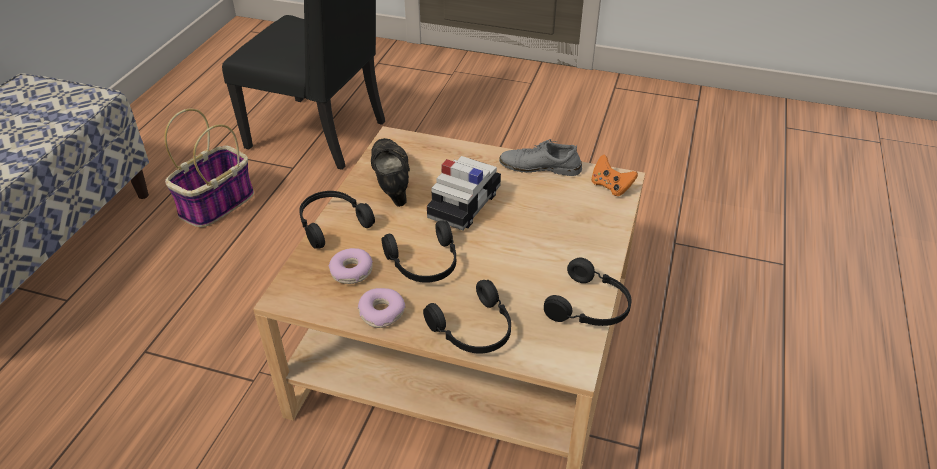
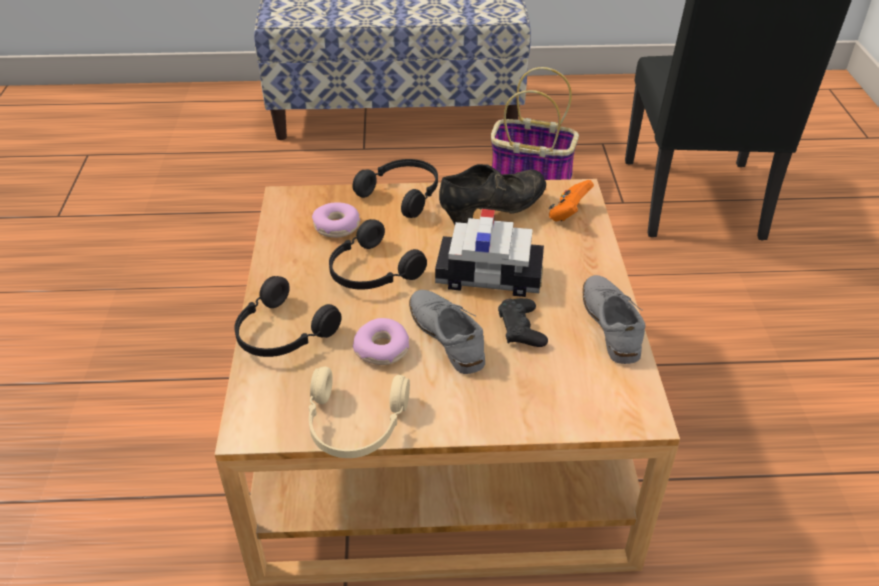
camera: 70 degrees right, 0 degrees up
donut [358,288,405,328] -> donut moved to [353,318,409,365]
black headphones [544,258,632,326] -> beige headphones [309,367,410,458]
orange game controller [591,155,638,196] -> orange game controller moved to [549,180,594,222]
none -> grey shoe [409,290,485,374]
none -> black game controller [498,298,548,347]

